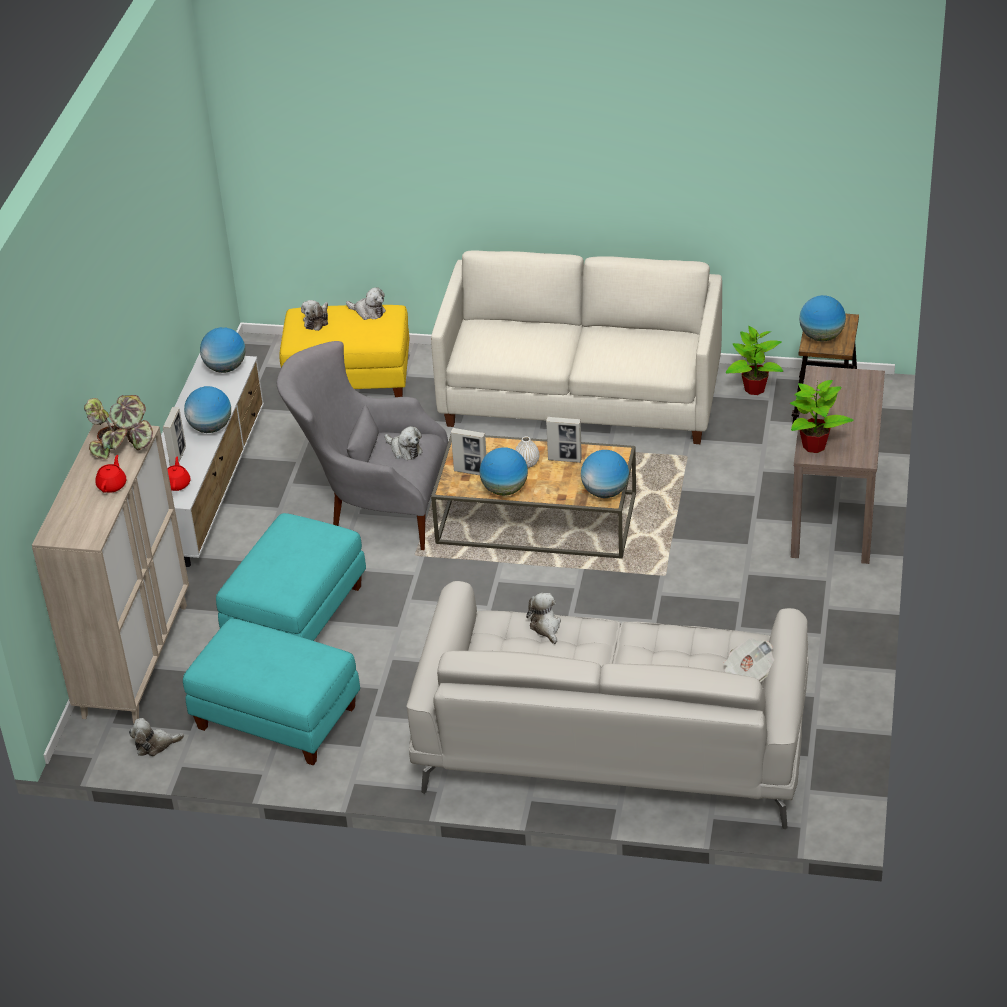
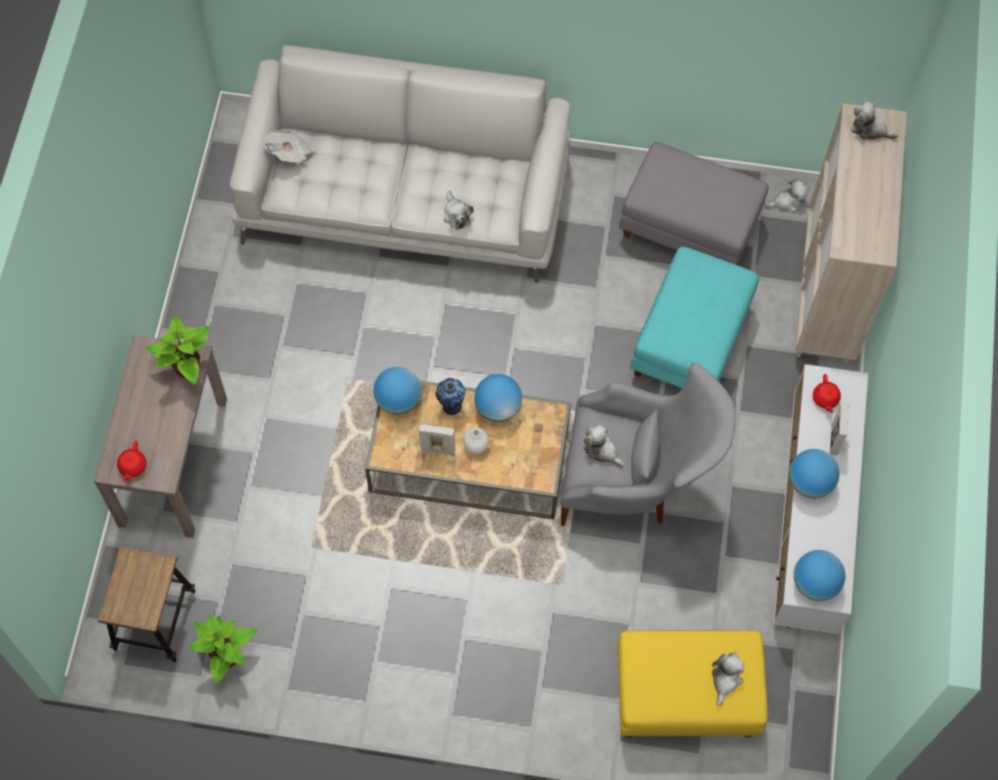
camera: 175 degrees right, 25 degrees up
potted plant [84,395,153,460] -> none
red teapot [95,455,126,493] -> red teapot moved to [117,441,147,482]
turquoise ottoman [183,618,360,766] -> grey ottoman [619,142,768,265]
plush toy [346,287,386,320] -> plush toy moved to [851,102,898,140]
white sofa [431,250,722,444] -> none
picture frame [451,428,486,475] -> none
globe [799,295,846,341] -> none
none -> vase [435,378,466,415]

